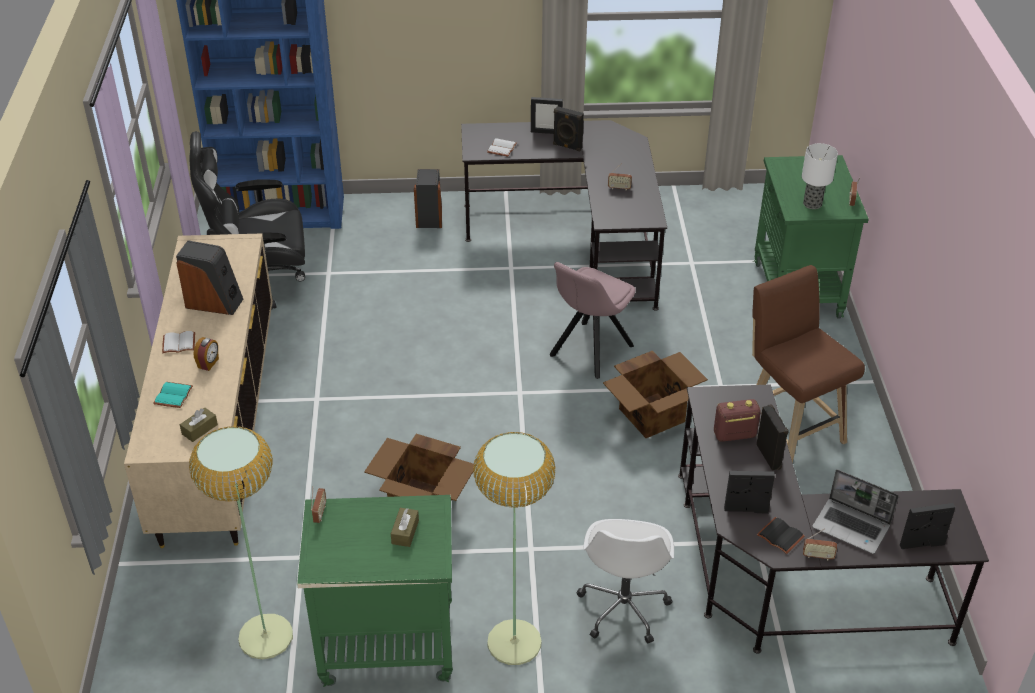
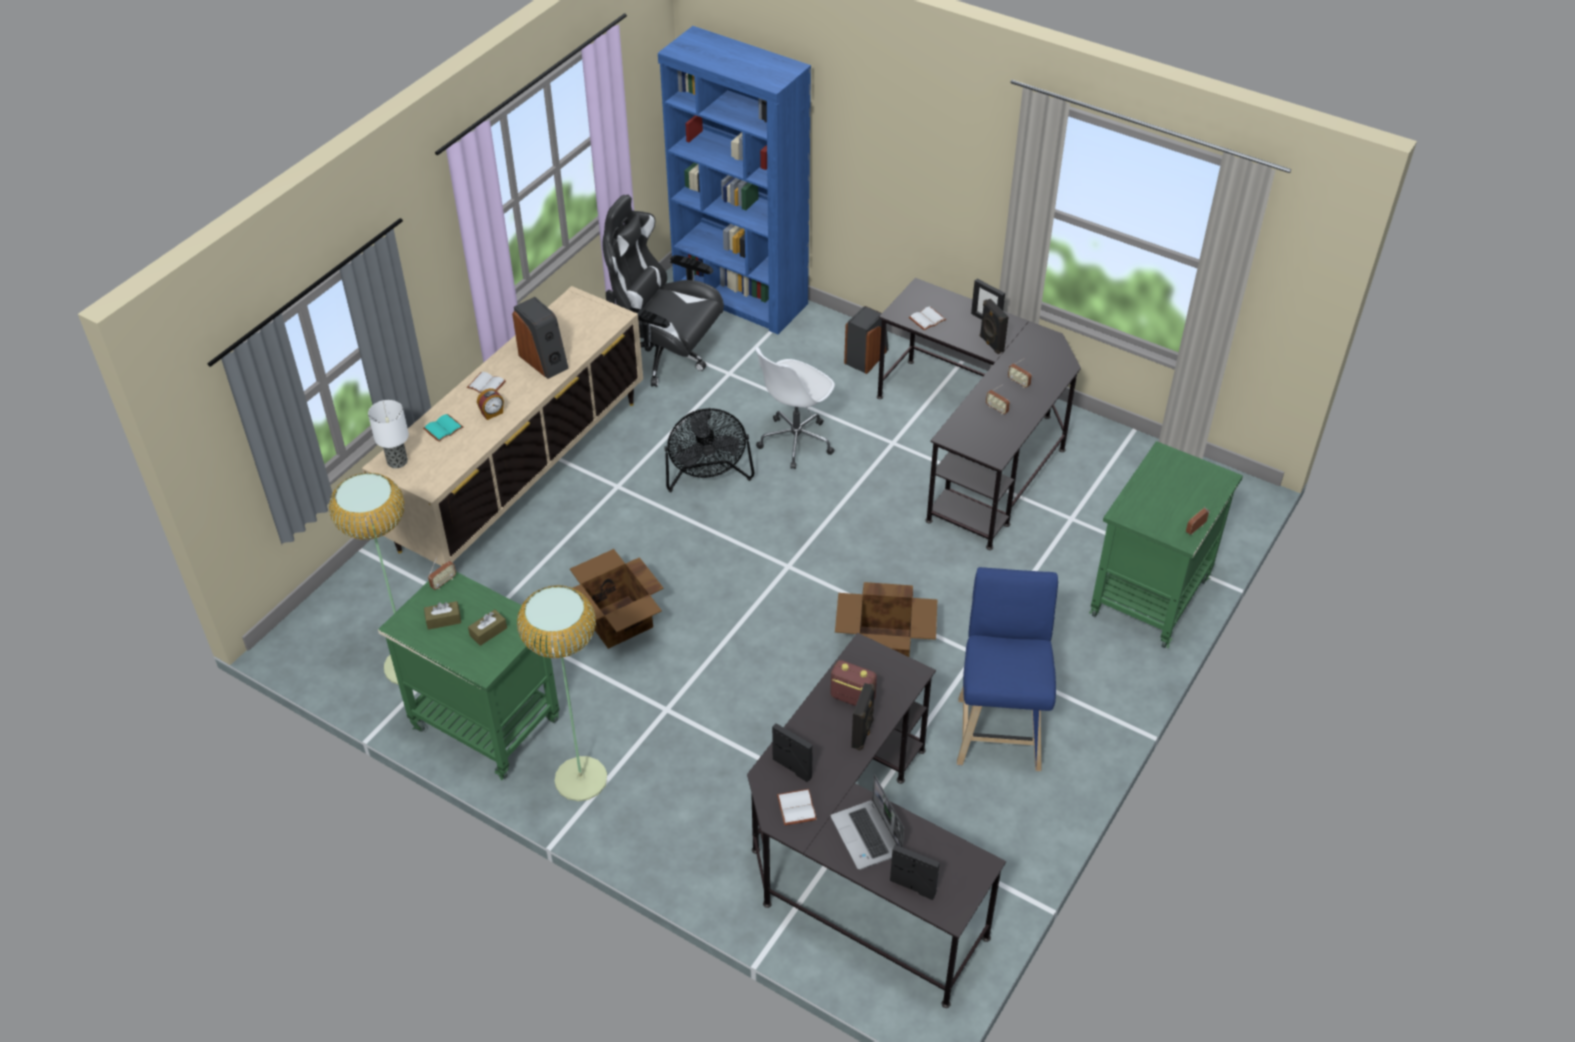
camera: 35 degrees right, 5 degrees up
brown tissue box [180,407,218,442] -> brown tissue box moved to [424,601,461,630]
pink chair [550,262,636,379] -> none
white office chair [577,519,674,643] -> white office chair moved to [755,347,835,469]
brown stool [752,265,865,463] -> blue stool [957,567,1058,771]
black book [757,517,805,554] -> white book [777,789,817,825]
table lamp [802,143,838,209] -> table lamp moved to [368,400,409,468]
radio [803,528,837,561] -> radio moved to [1008,358,1032,388]
none -> black fan [664,407,754,493]

